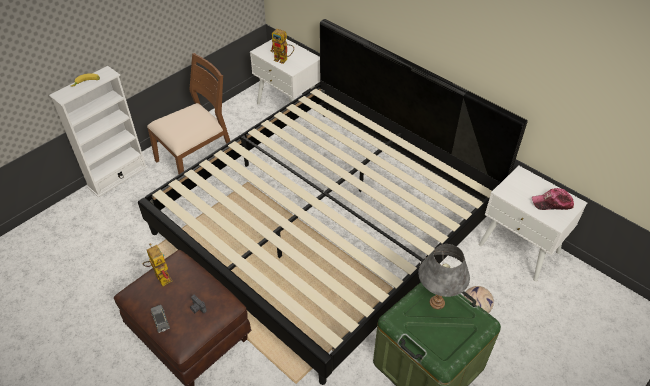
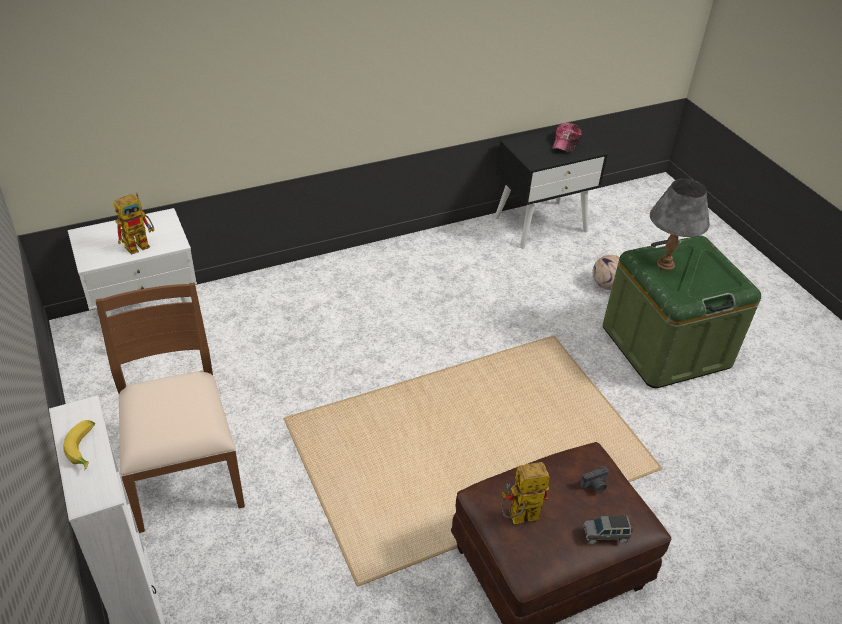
camera: 70 degrees left, 5 degrees down
bed [138,19,528,385] -> none
white nightstand [479,165,587,281] -> black nightstand [494,128,608,249]

